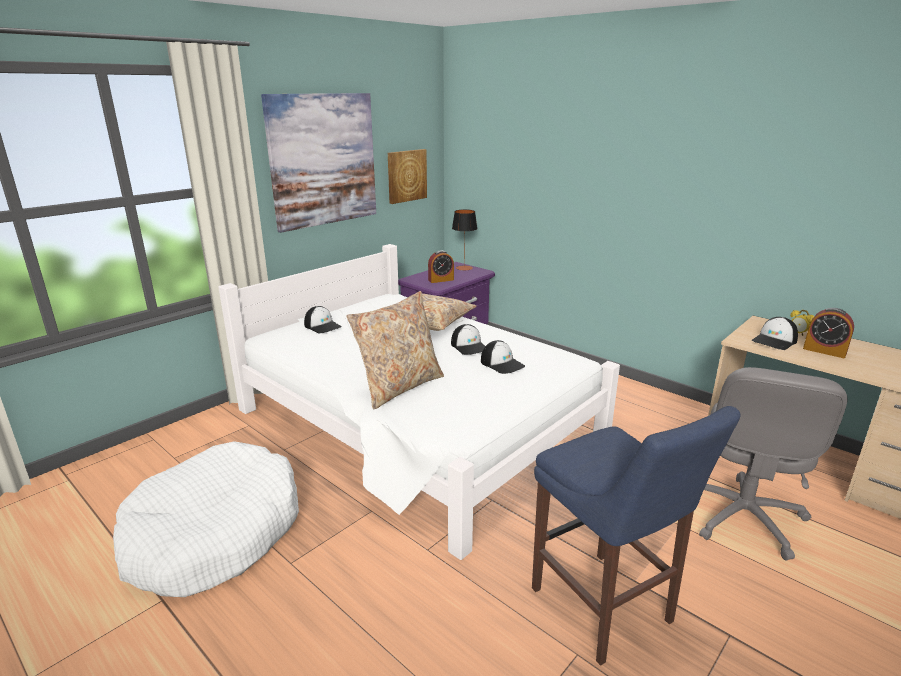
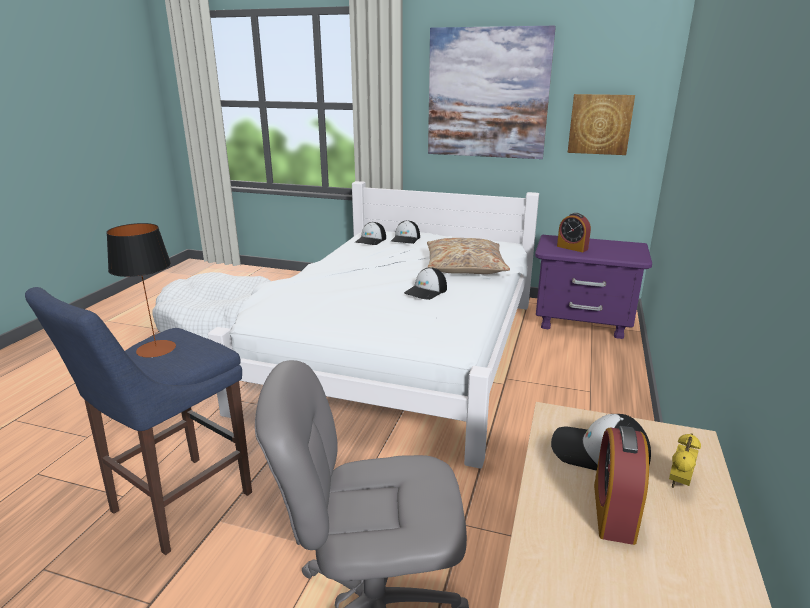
camera: 65 degrees right, 0 degrees up
beige pillow [346,291,444,409] -> none
table lamp [452,209,477,270] -> table lamp moved to [106,223,176,358]
cap [481,340,525,374] -> cap moved to [355,222,386,245]

